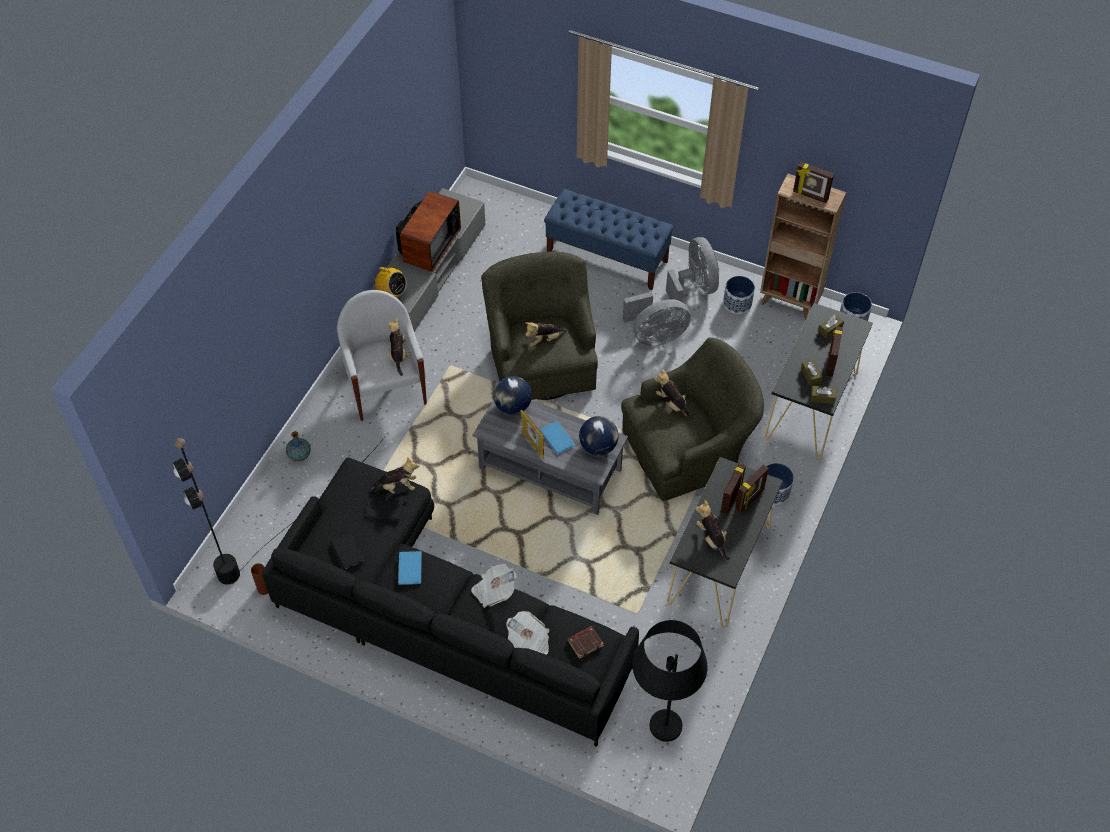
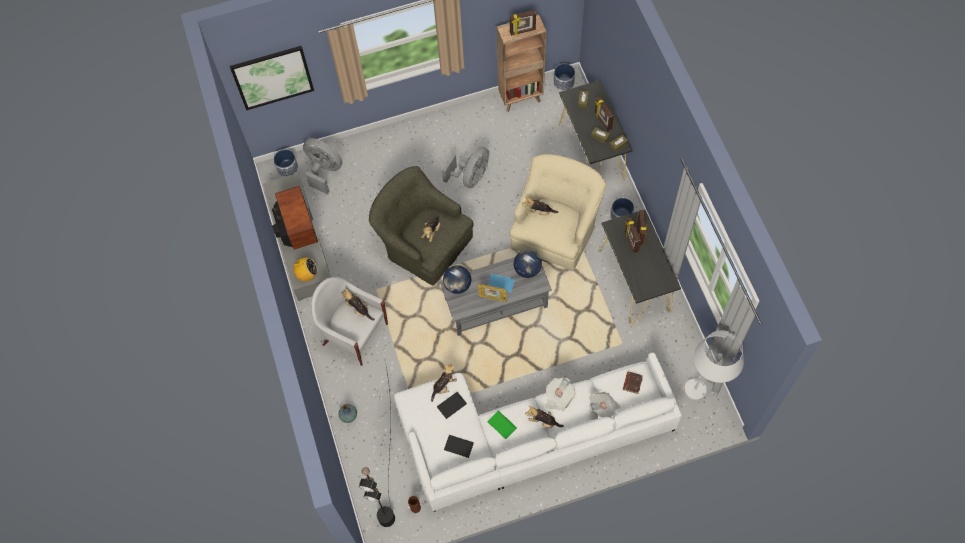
camera: 40 degrees left, 10 degrees up
black sofa [262,458,639,747] -> white sofa [394,352,682,512]
blue book [398,551,422,585] -> green book [488,411,517,439]
blue bench [544,189,674,290] -> none
green armchair [621,337,764,501] -> beige armchair [510,154,606,270]
black floor lamp [632,620,708,742] -> white floor lamp [684,330,744,400]
grey fan [666,237,719,310] -> grey fan moved to [303,138,342,194]
plush toy [695,500,730,560] -> plush toy moved to [525,406,564,428]
planter [723,276,755,314] -> planter moved to [274,149,298,177]
none -> picture [230,46,314,110]

